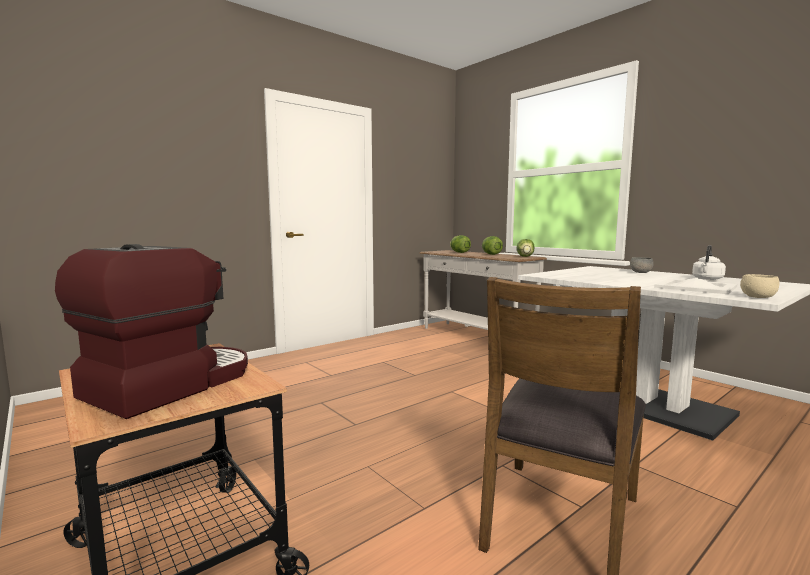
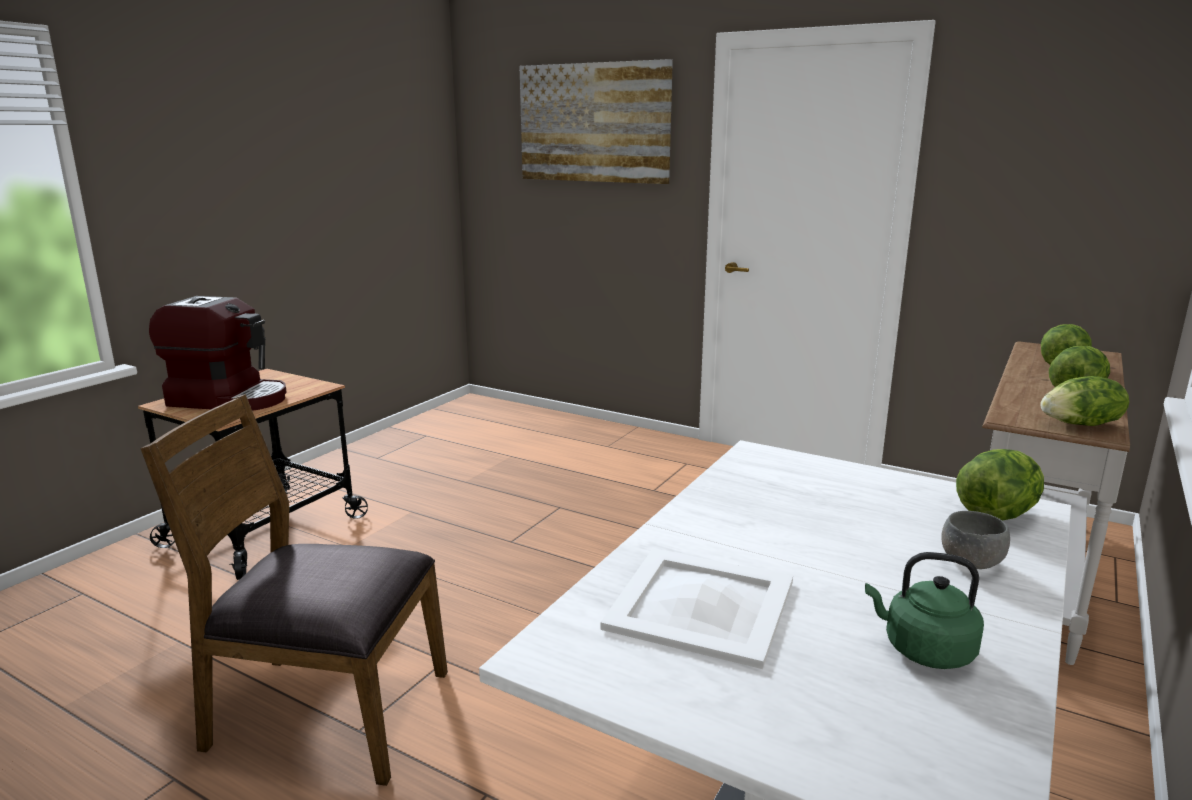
camera: 70 degrees right, 10 degrees up
white kettle [692,245,726,280] -> green kettle [865,552,984,669]
beige bowl [740,274,779,298] -> none
none -> picture [519,59,673,184]
none -> lettuce [956,449,1044,521]

